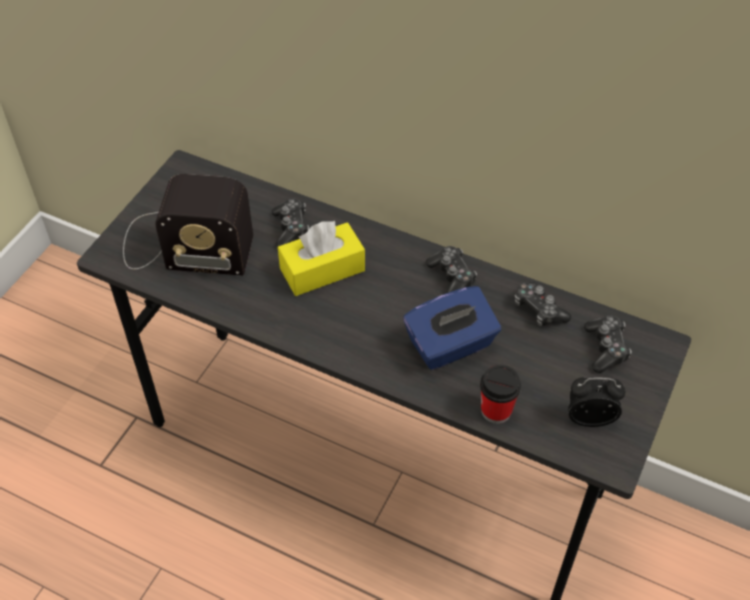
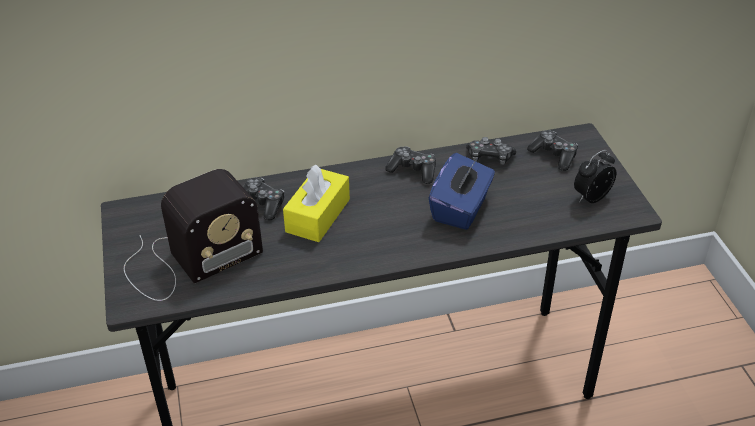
camera: 40 degrees left, 10 degrees down
cup [480,365,521,424] -> none

